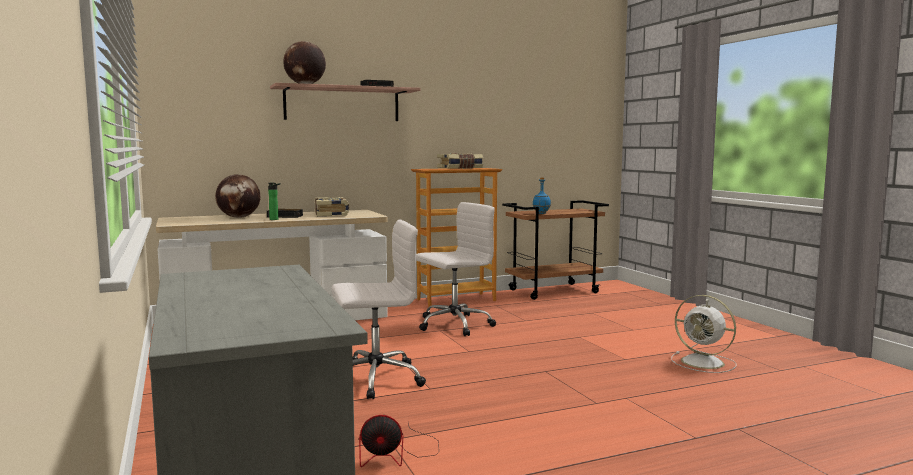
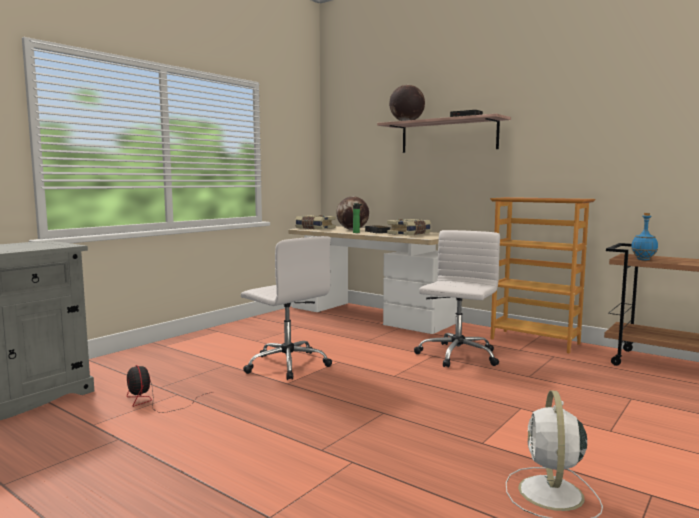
camera: 60 degrees right, 0 degrees up
white office chair [416,202,496,336] -> white office chair turned 90 degrees counterclockwise [414,230,500,368]
book [437,153,483,169] -> book moved to [295,215,336,230]

